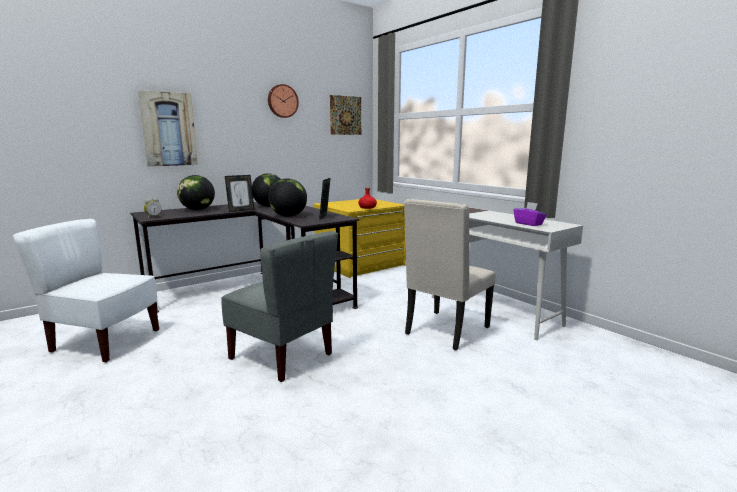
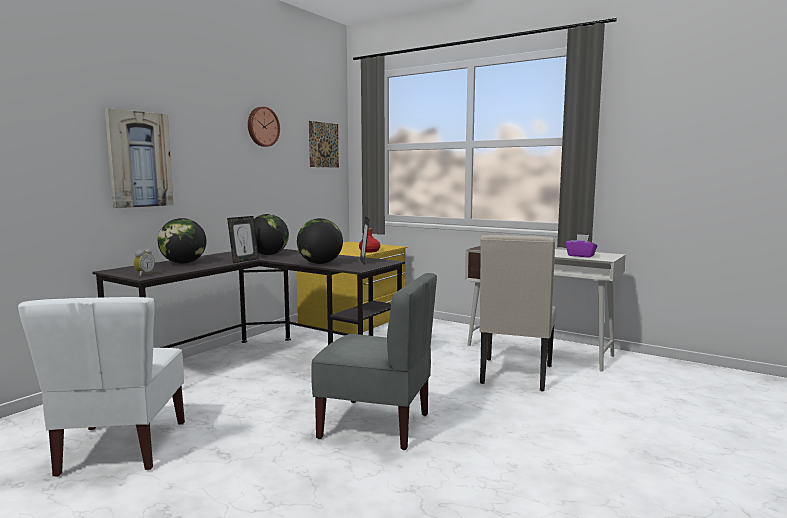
camera: 20 degrees left, 5 degrees down
white chair [13,219,159,363] -> white chair turned 90 degrees counterclockwise [18,297,185,477]

